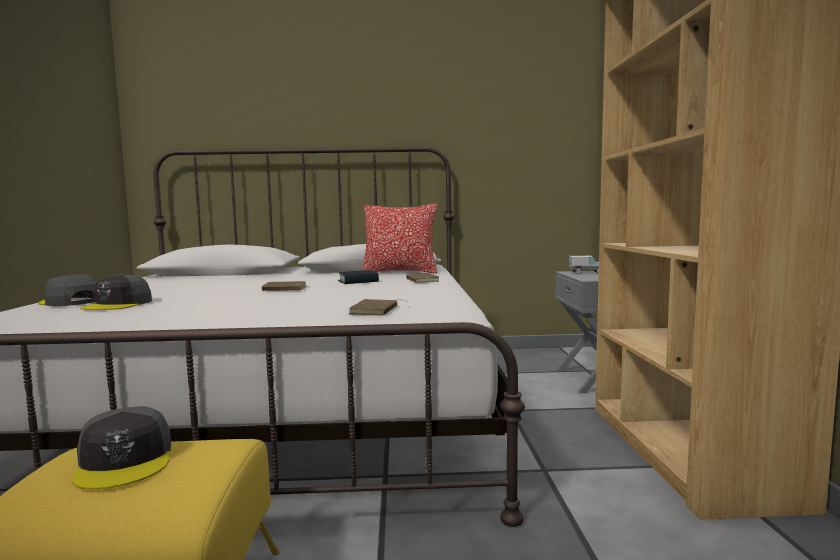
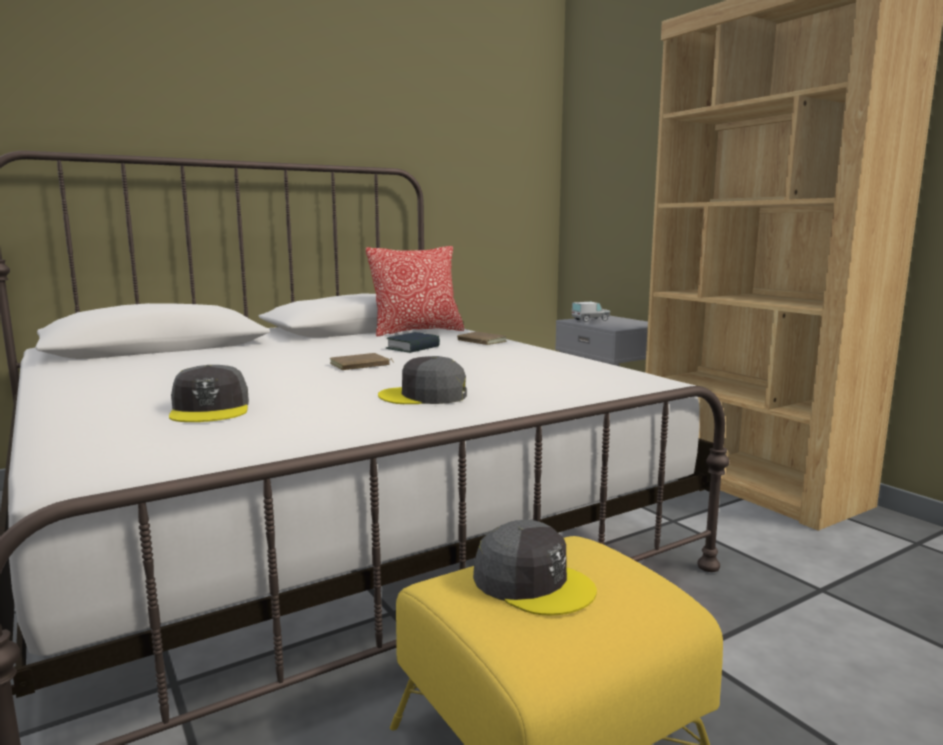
camera: 30 degrees left, 5 degrees up
grey cap [38,274,97,306] -> grey cap moved to [378,356,467,404]
brown book [349,299,407,316] -> none

